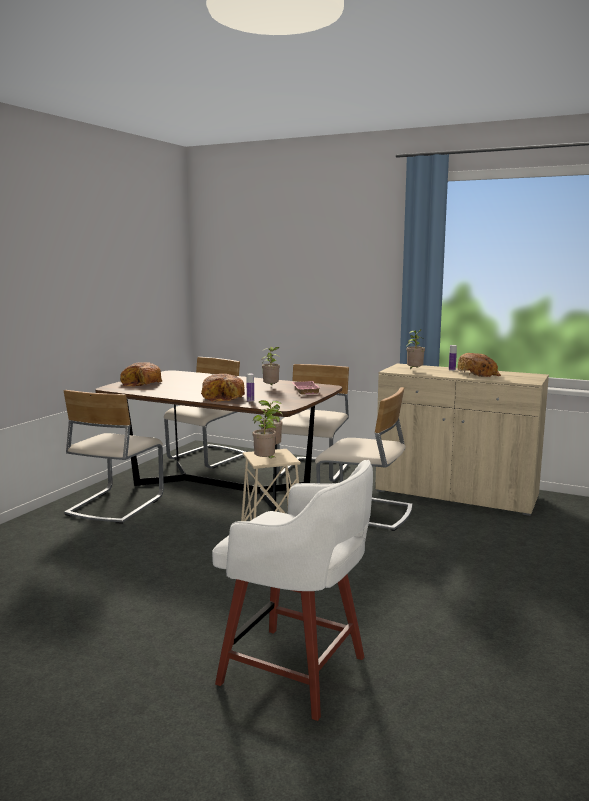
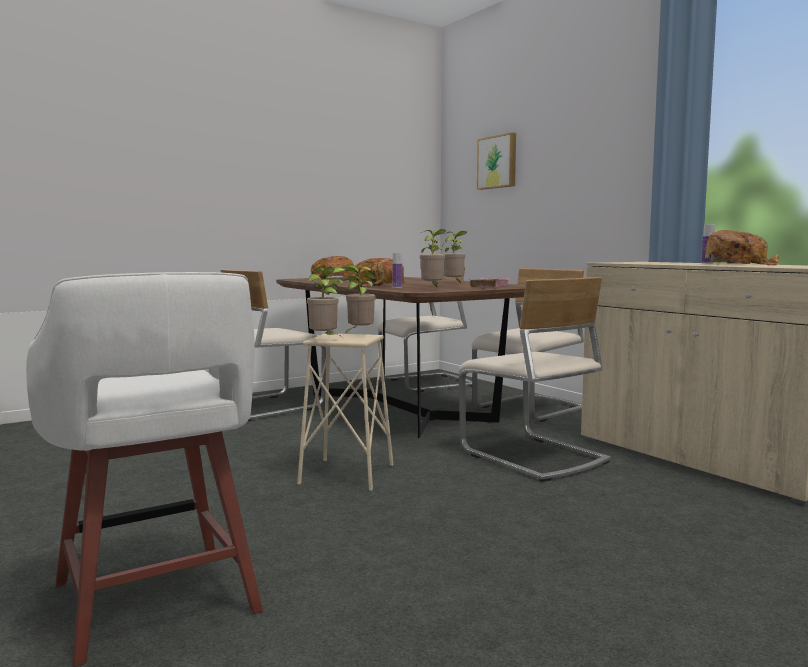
camera: 30 degrees right, 5 degrees down
potted plant [407,329,425,369] -> potted plant moved to [420,229,446,287]
none -> picture [477,132,516,190]

